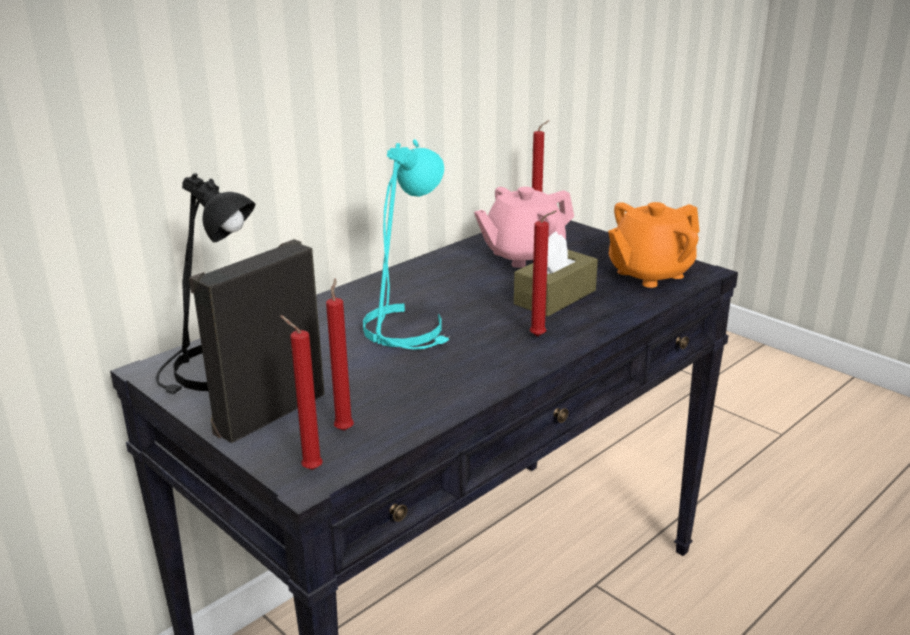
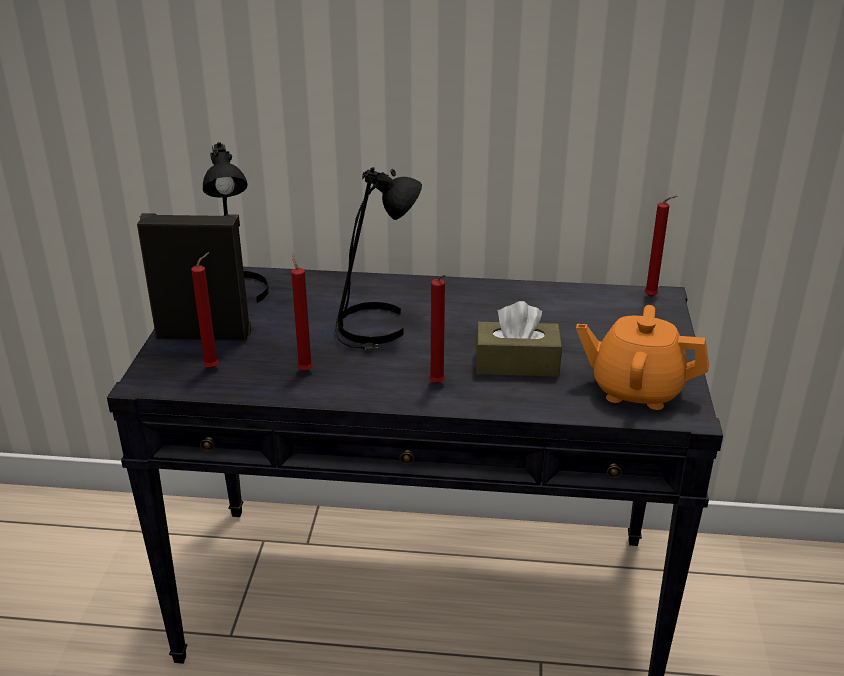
camera: 50 degrees right, 5 degrees up
red candle [280,315,323,470] -> red candle moved to [291,253,313,372]
turquoise table lamp [363,139,450,350] -> black table lamp [335,167,422,350]
pink teapot [474,187,574,268] -> none

